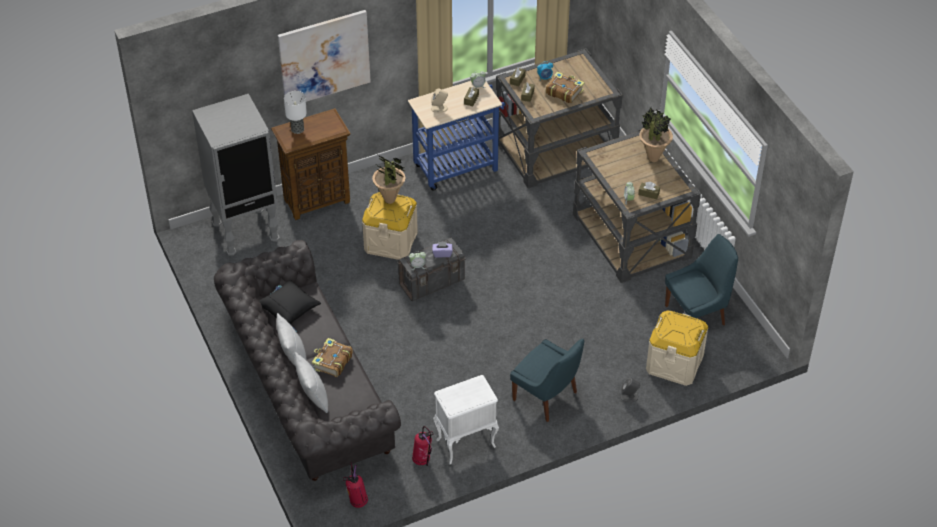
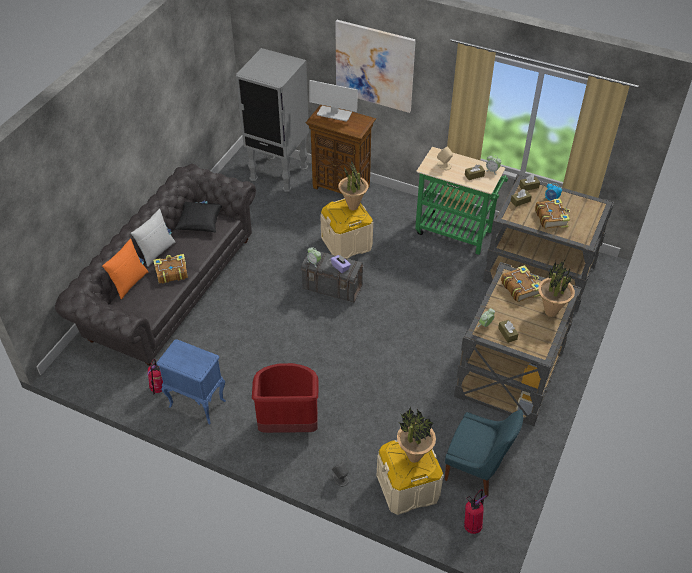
camera: 50 degrees right, 0 degrees up
table lamp [284,91,307,134] -> monitor [309,80,358,122]
grey pillow [295,352,328,413] -> orange pillow [102,238,148,299]
fire extinguisher [343,462,368,508] -> fire extinguisher moved to [464,489,487,534]
blue cart [408,81,505,190] -> green cart [415,147,508,255]
white nightstand [433,375,499,464] -> blue nightstand [157,339,226,425]
blue chair [510,338,584,422] -> red trash can [252,363,319,433]
none -> potted plant [397,407,436,463]
none -> book [501,265,540,302]

